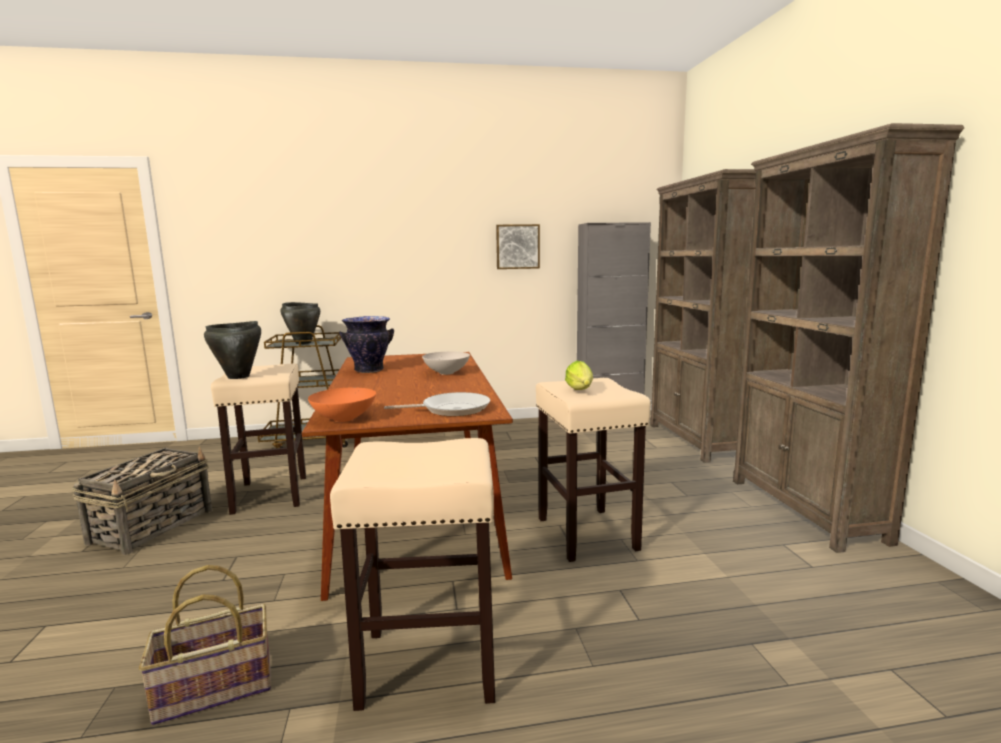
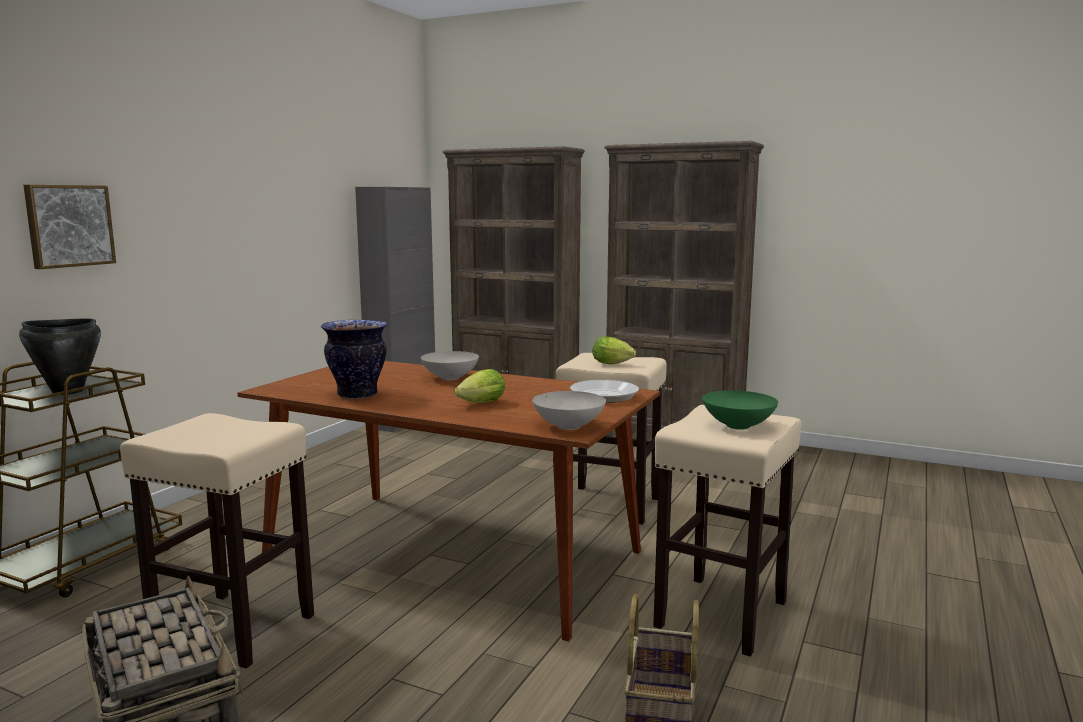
camera: 55 degrees left, 0 degrees up
black cooking pot [204,321,261,379] -> none
orange bowl [308,388,376,422] -> white bowl [532,391,606,430]
picture [496,224,540,269] -> picture moved to [23,185,116,269]
none -> lettuce [455,369,505,403]
none -> green bowl [702,390,778,430]

